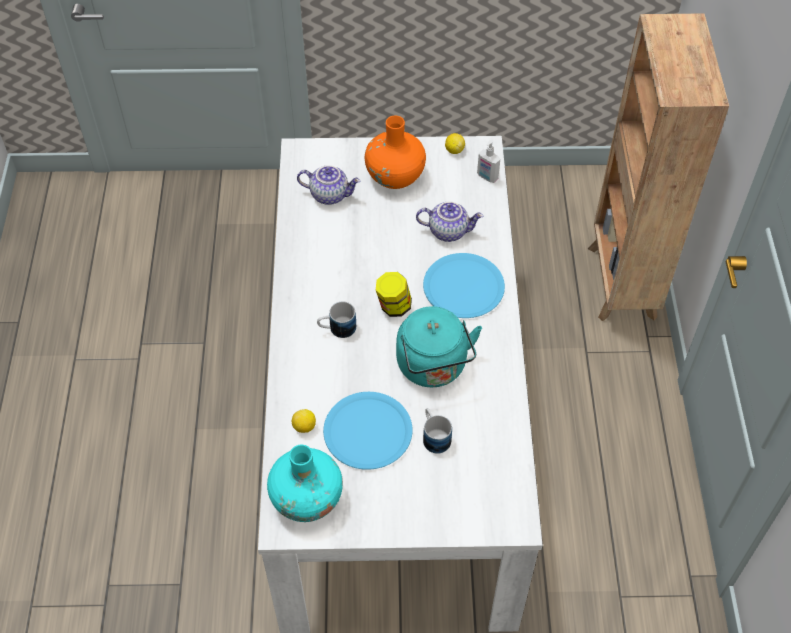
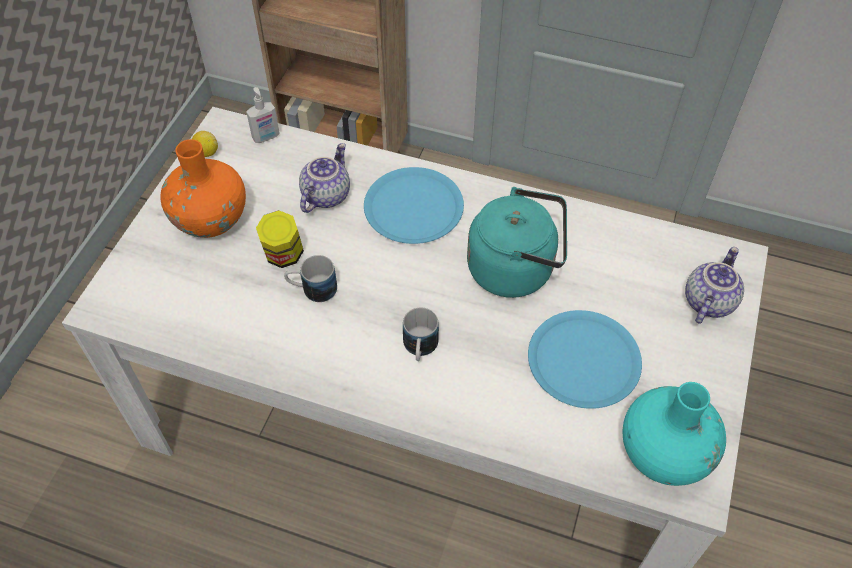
camera: 70 degrees left, 0 degrees up
lemon [292,409,316,433] -> none
teapot [297,165,361,205] -> teapot moved to [685,247,744,324]
jar [376,272,412,317] -> jar moved to [256,210,304,268]
mug [423,408,452,454] -> mug moved to [284,255,337,302]

